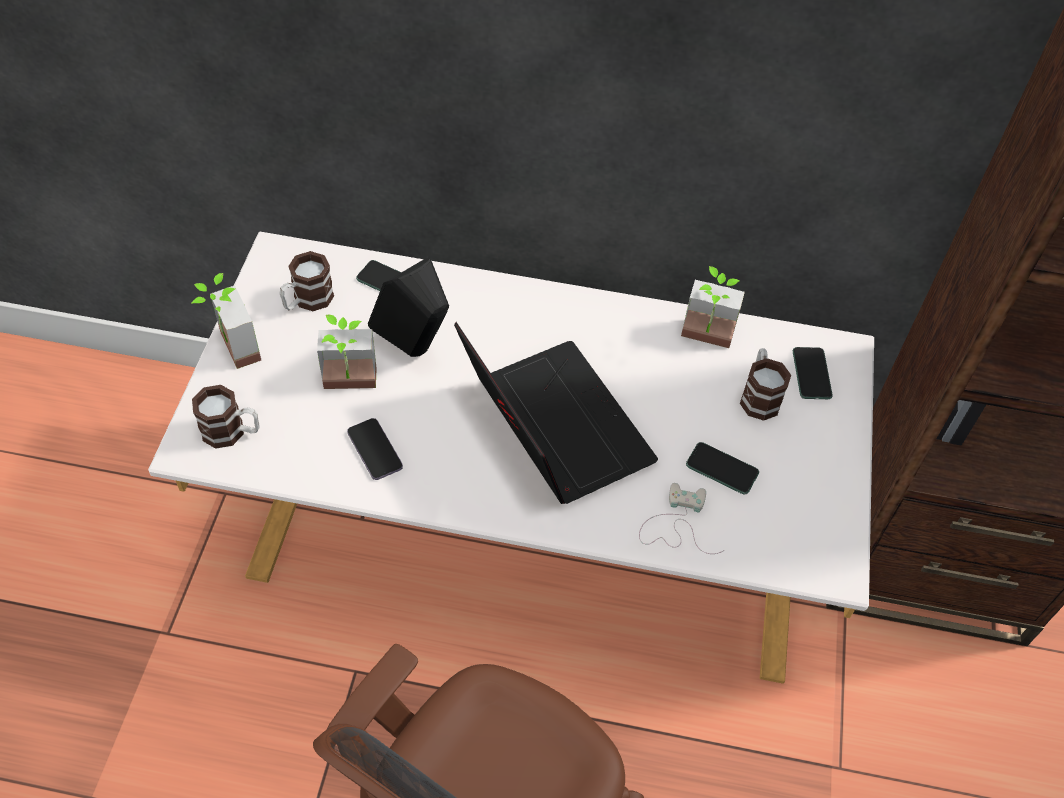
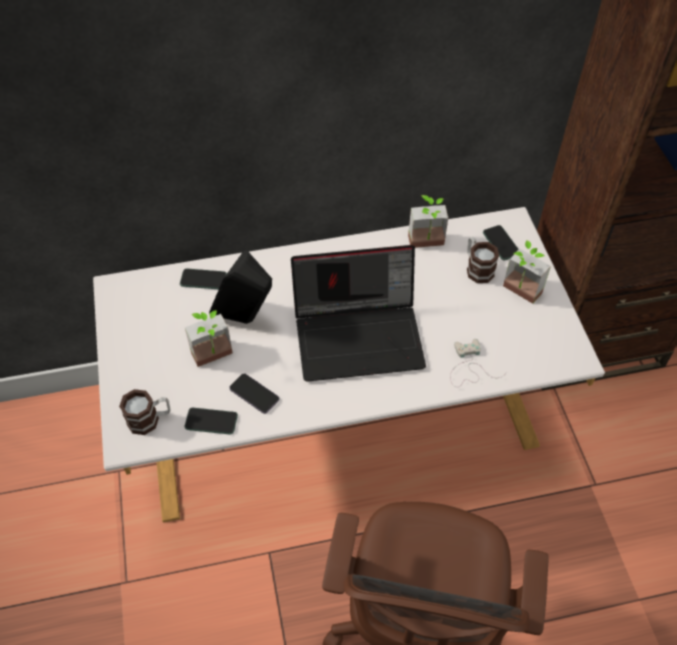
camera: 20 degrees left, 0 degrees up
potted plant [191,273,261,369] -> potted plant moved to [503,240,551,304]
mug [279,251,334,311] -> none
laptop [454,322,658,504] -> laptop turned 135 degrees clockwise [291,245,426,382]
phone [686,442,759,494] -> phone moved to [185,408,238,434]

